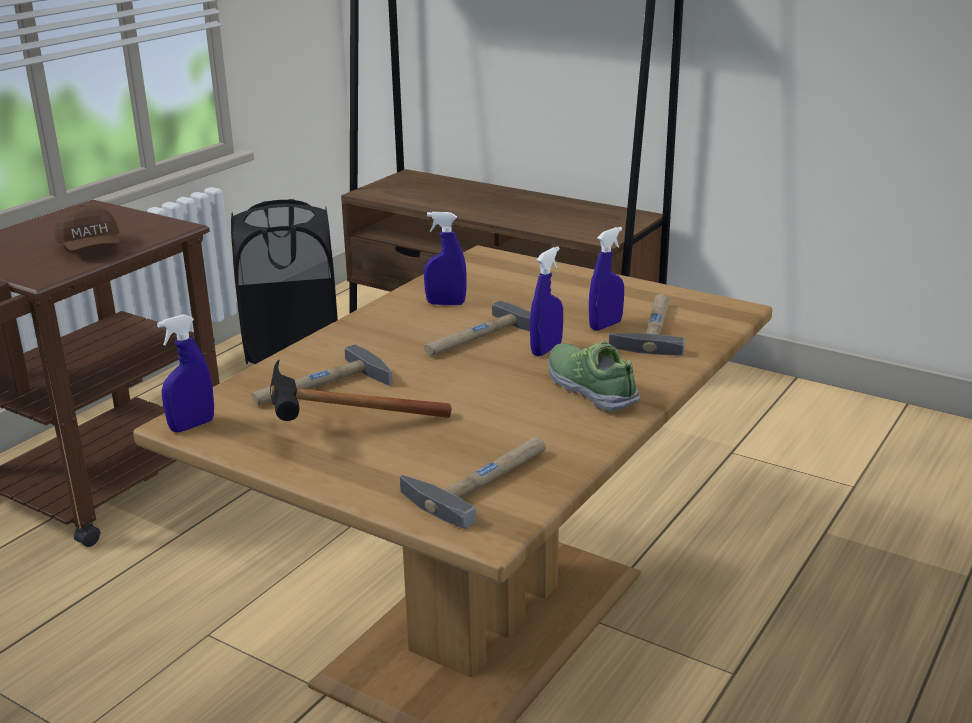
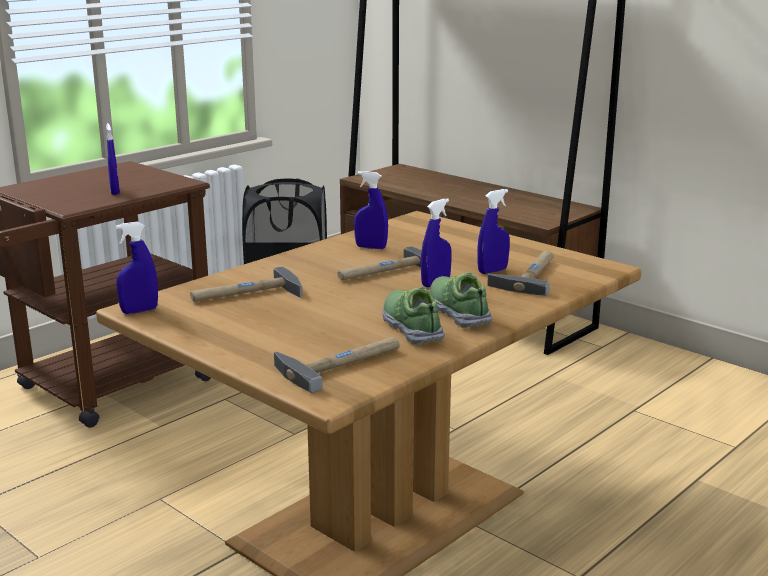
camera: 10 degrees right, 5 degrees down
brown cap [55,205,120,251] -> blue spray bottle [106,123,120,195]
hammer [270,360,451,421] -> none
none -> shoe [383,286,445,345]

